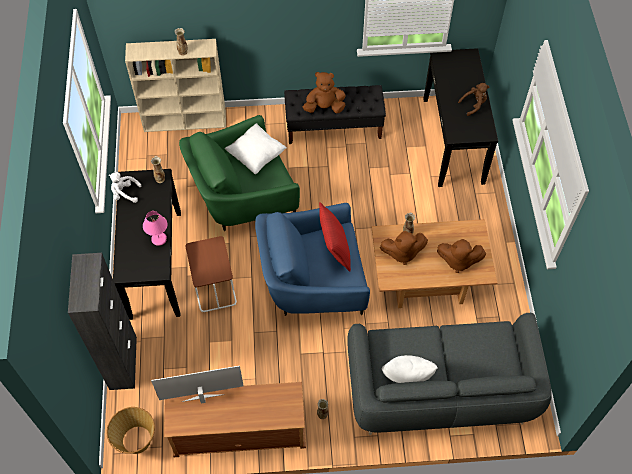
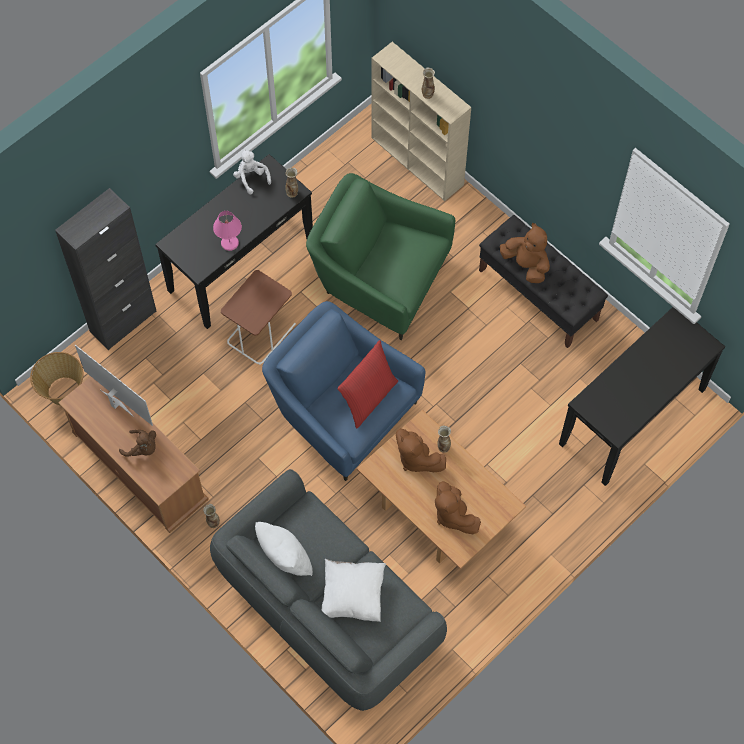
camera: 50 degrees right, 5 degrees up
white pillow [224,123,286,174] -> white pillow moved to [322,559,386,622]
brown plush toy [458,83,489,116] -> brown plush toy moved to [119,430,156,457]

